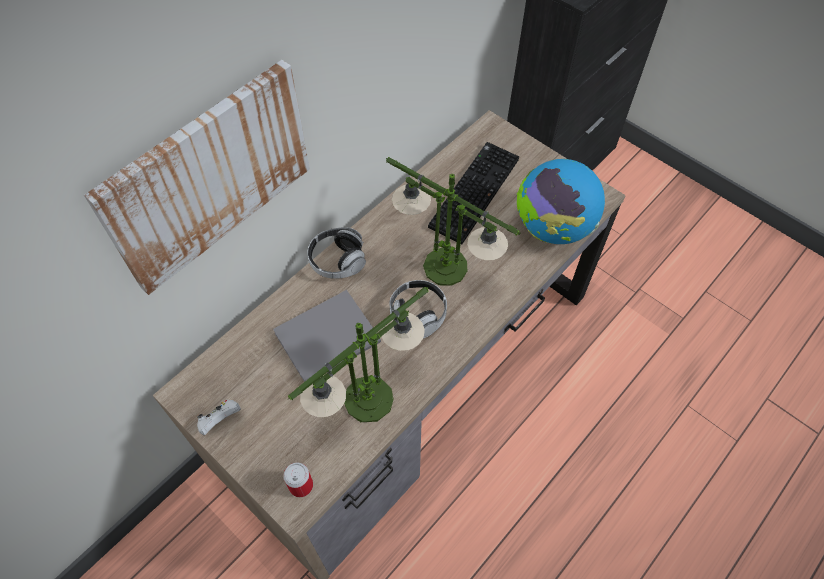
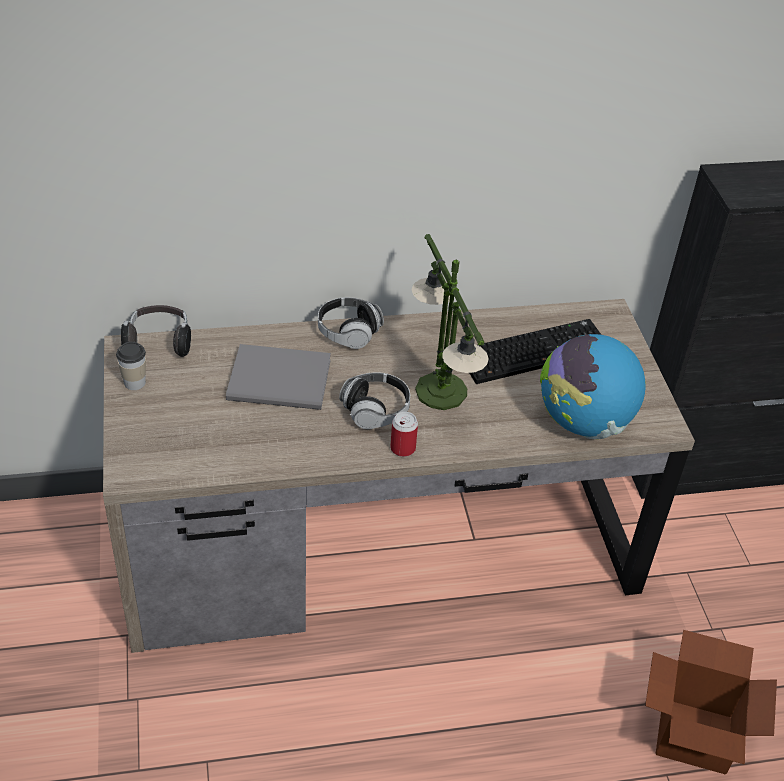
camera: 35 degrees right, 15 degrees down
picture [84,60,310,295] -> none
white game controller [197,400,241,435] -> cup [116,342,146,390]
can [283,462,313,497] -> can moved to [390,412,418,457]
table lamp [288,287,429,422] -> none
none -> headphones [121,305,191,357]
none -> cardboard box [645,630,777,775]

